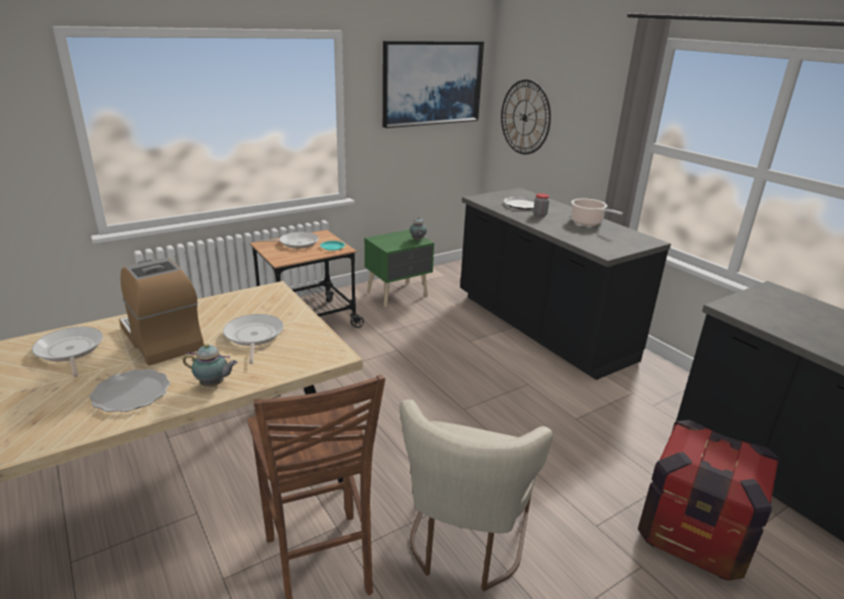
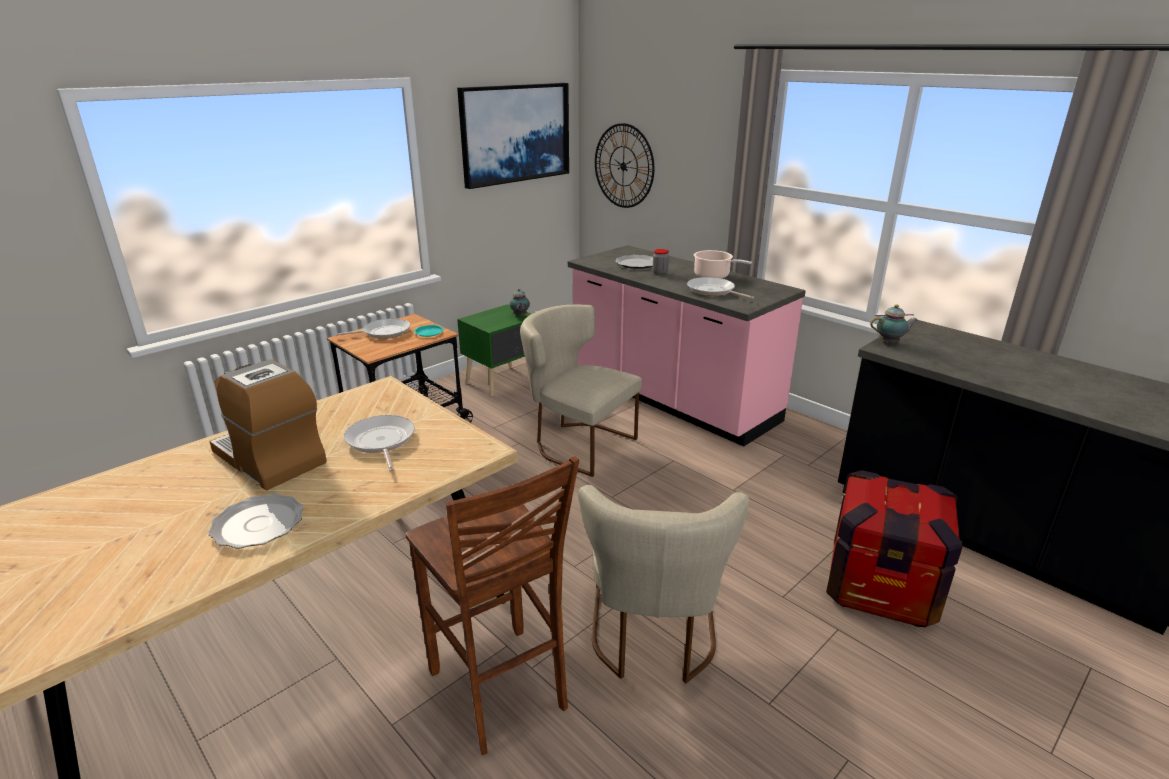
camera: 10 degrees left, 0 degrees up
frying pan [32,327,103,377] -> frying pan moved to [687,277,754,299]
teapot [183,343,238,387] -> teapot moved to [870,304,918,343]
black counter [460,188,671,380] -> pink counter [568,245,806,447]
none -> beige chair [520,305,642,477]

